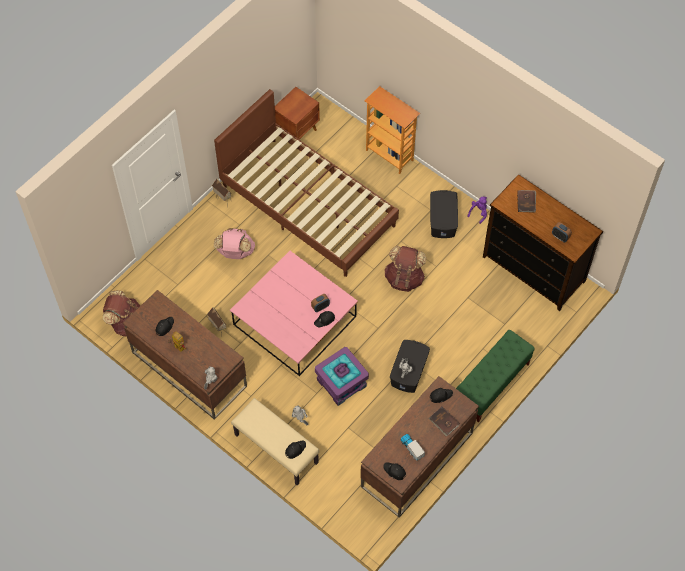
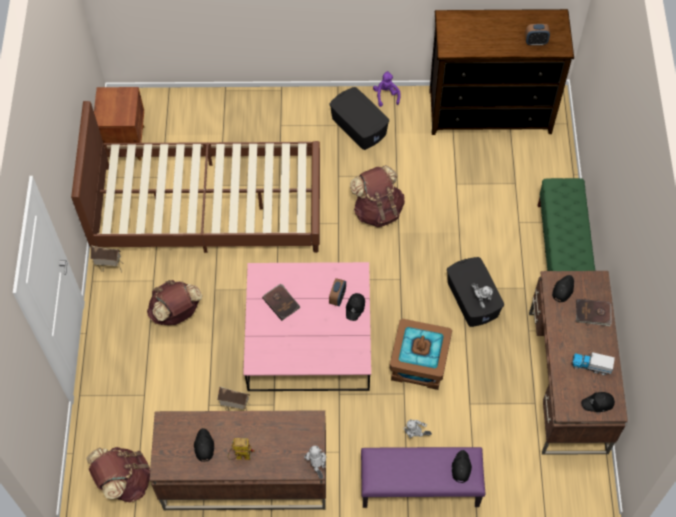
camera: 40 degrees left, 0 degrees up
pink backpack [214,228,255,259] -> brown backpack [147,280,202,325]
beige bench [231,398,320,486] -> purple bench [361,447,485,508]
purple storage box [315,347,369,406] -> brown storage box [390,319,452,390]
bookcase [365,86,420,174] -> none
brown book [517,190,536,213] -> brown book moved to [262,283,300,321]

